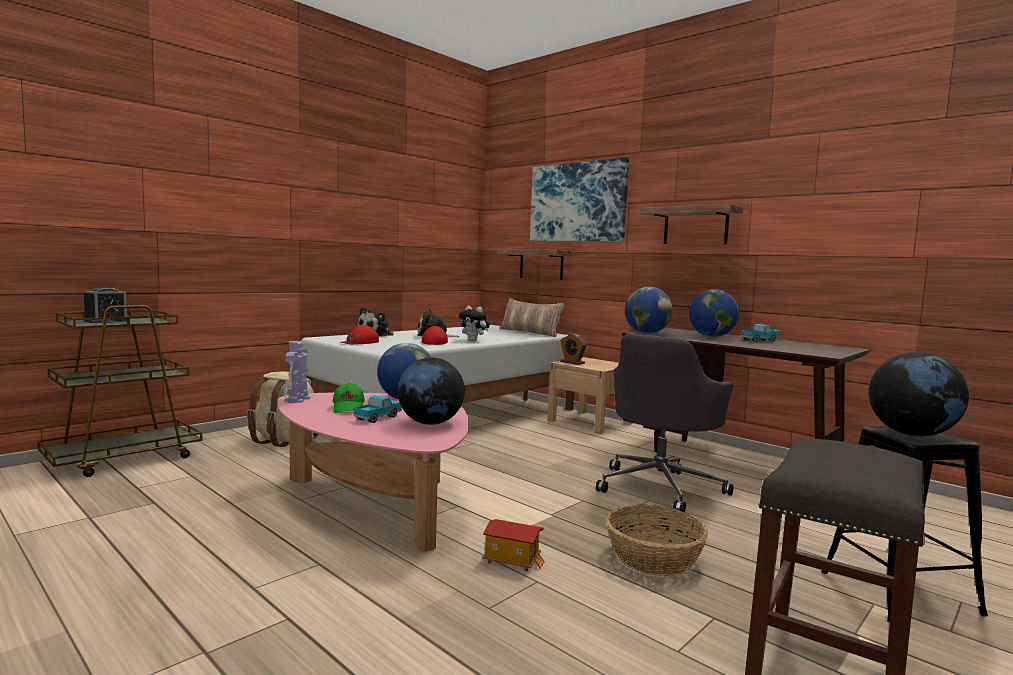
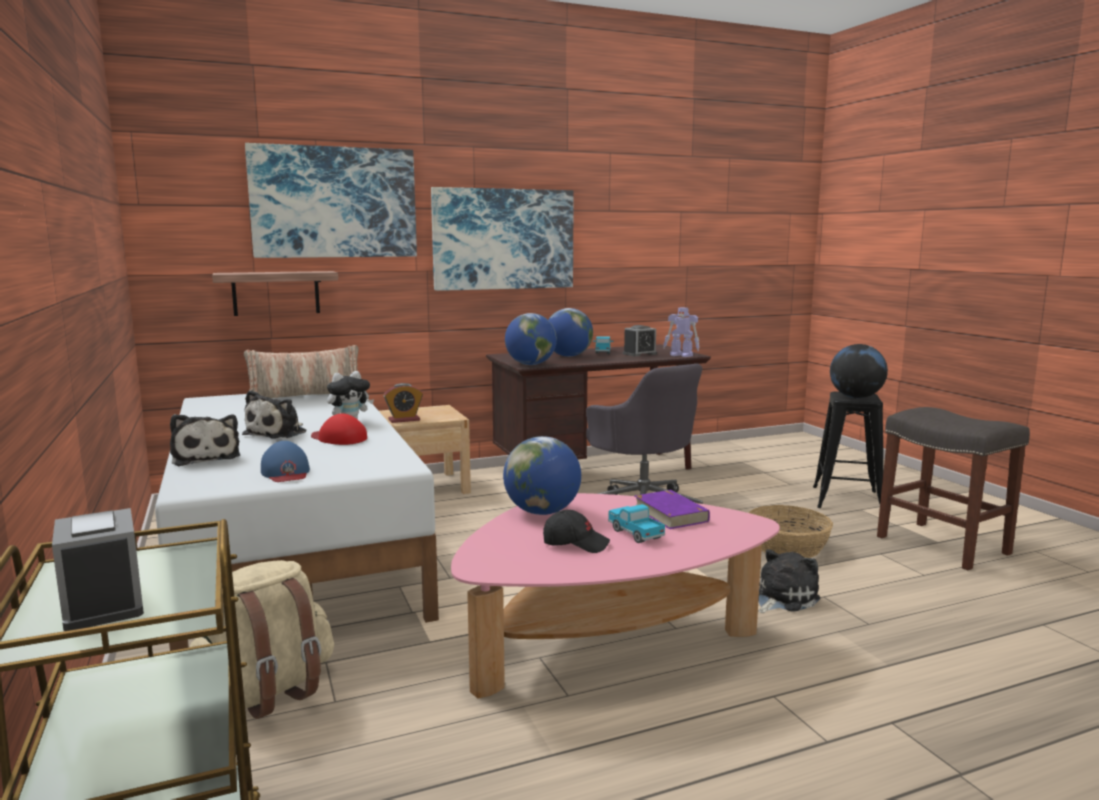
camera: 65 degrees left, 5 degrees up
toy robot [284,341,310,403] -> toy robot moved to [663,307,700,357]
green cap [333,383,364,413] -> black cap [543,510,610,553]
red cap [340,325,379,344] -> blue cap [261,441,310,482]
globe [398,358,465,425] -> purple book [635,490,710,529]
toy house [482,519,545,571] -> plush toy [758,549,820,613]
shelf [640,204,743,244] -> picture [431,187,574,291]
none -> alarm clock [623,325,657,357]

